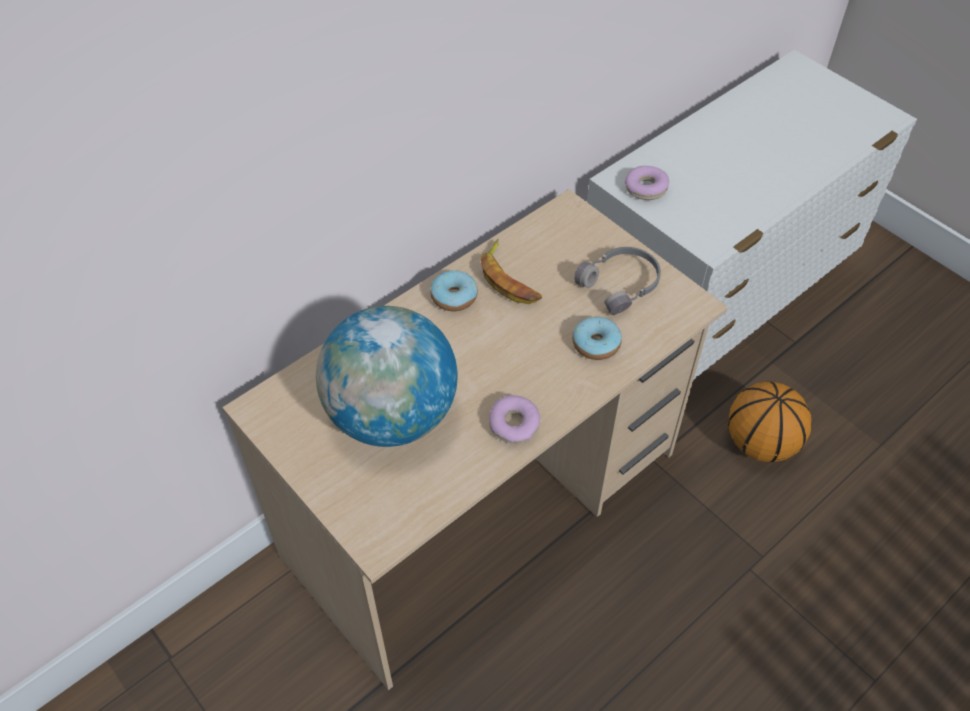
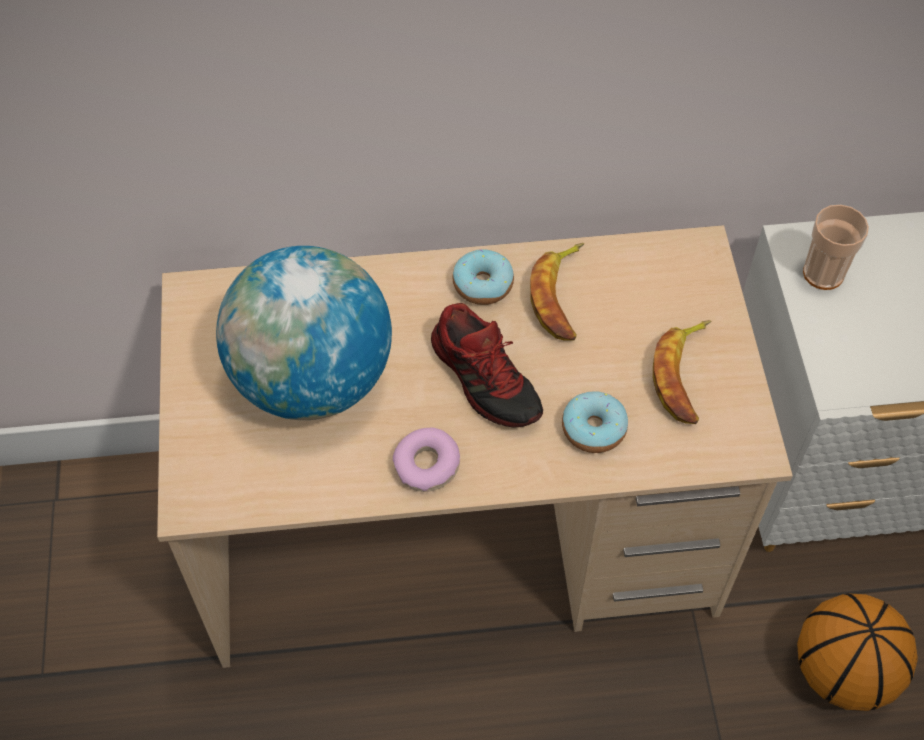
camera: 35 degrees right, 5 degrees up
grey headphones [574,247,661,315] -> banana [653,320,711,424]
donut [625,166,669,200] -> cup [803,205,869,290]
none -> shoe [431,303,543,428]

